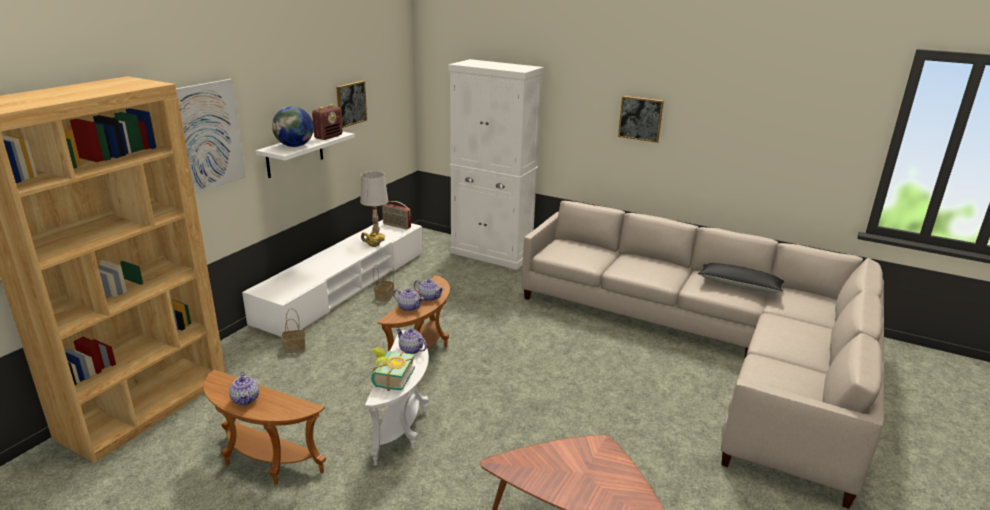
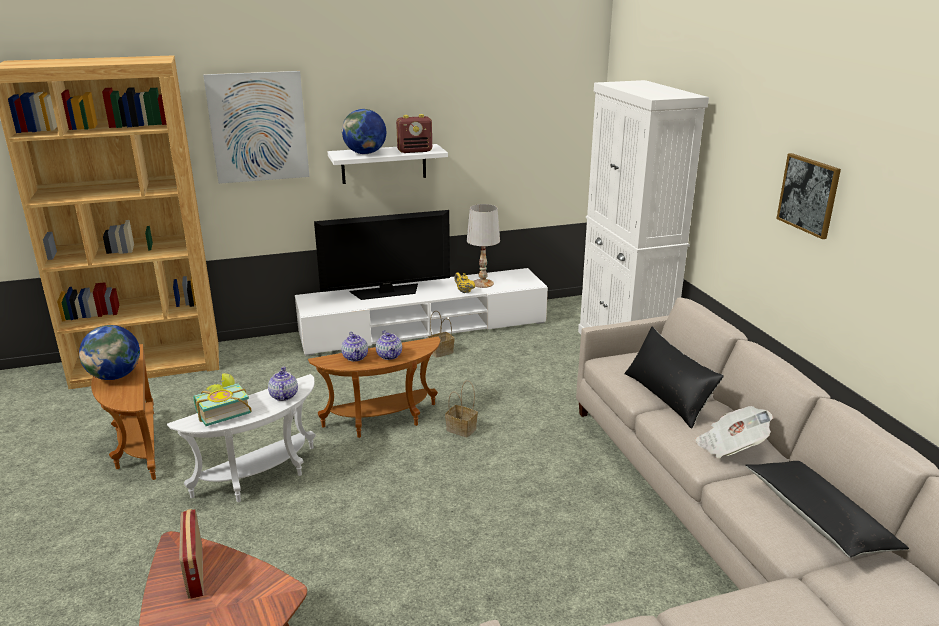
camera: 45 degrees right, 0 degrees up
teapot [229,371,259,406] -> globe [79,325,140,380]
basket [282,308,306,354] -> basket moved to [445,380,478,437]
picture [336,81,367,128] -> none
radio [382,201,411,229] -> radio moved to [179,509,204,599]
none -> television [314,210,450,300]
none -> black pillow [624,327,724,429]
none -> newspaper [695,406,773,458]

